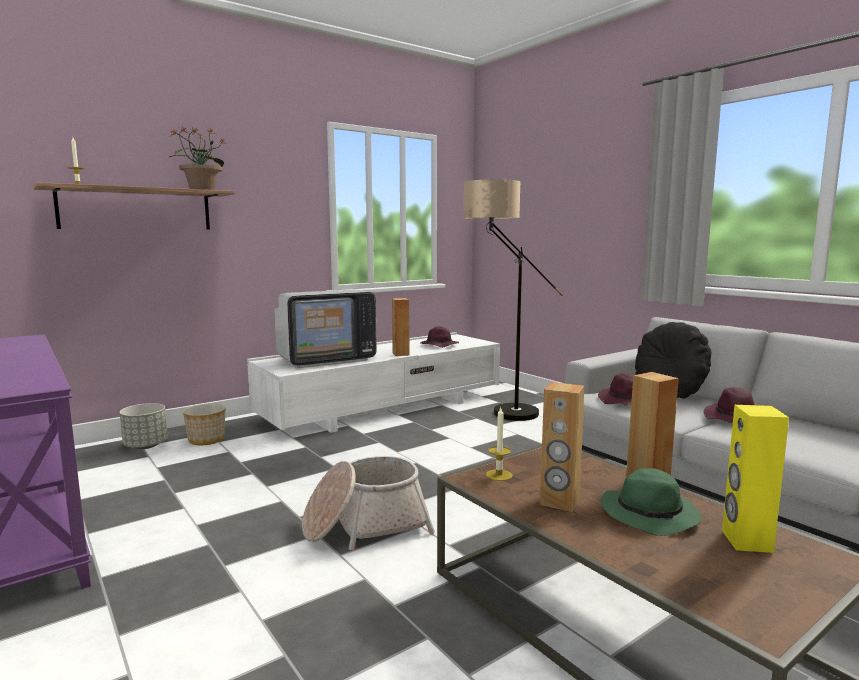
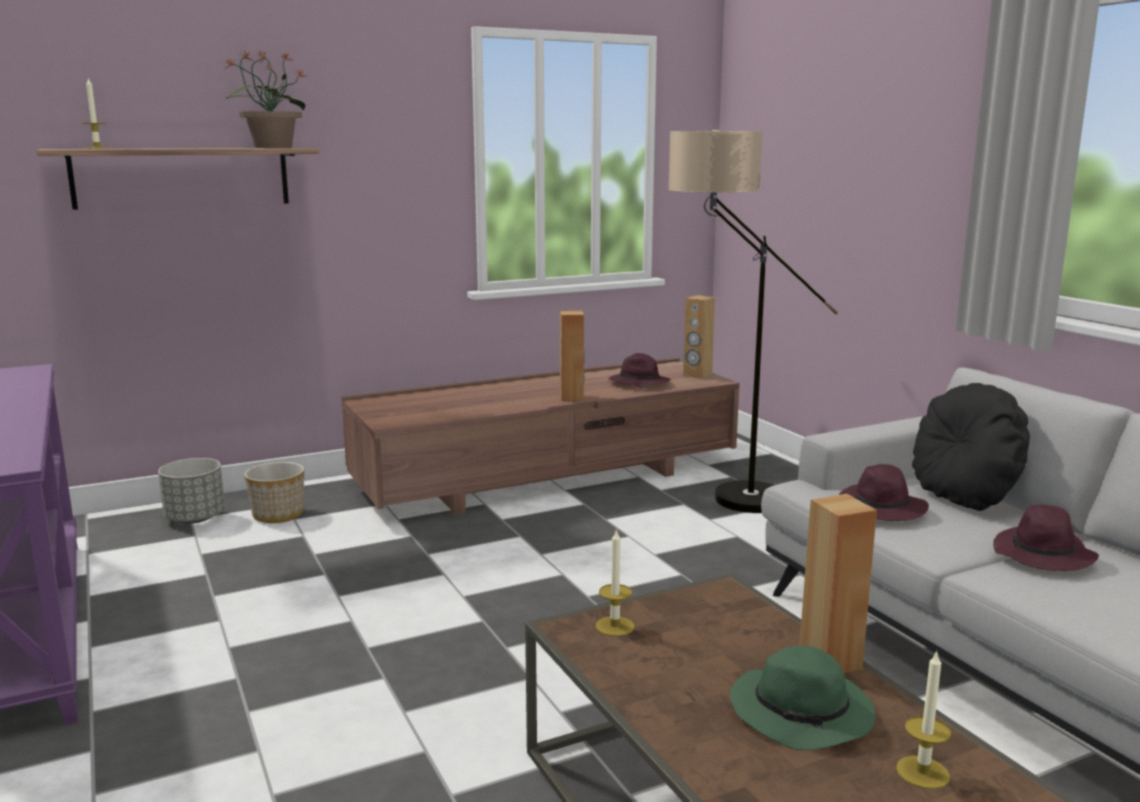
camera: 10 degrees right, 5 degrees up
white tv stand [247,332,500,433] -> brown tv stand [341,358,739,515]
television [274,290,377,368] -> none
basket [302,456,435,550] -> none
brown speaker [540,382,584,512] -> brown speaker moved to [683,295,715,379]
yellow speaker [722,405,789,553] -> candle [896,651,951,789]

